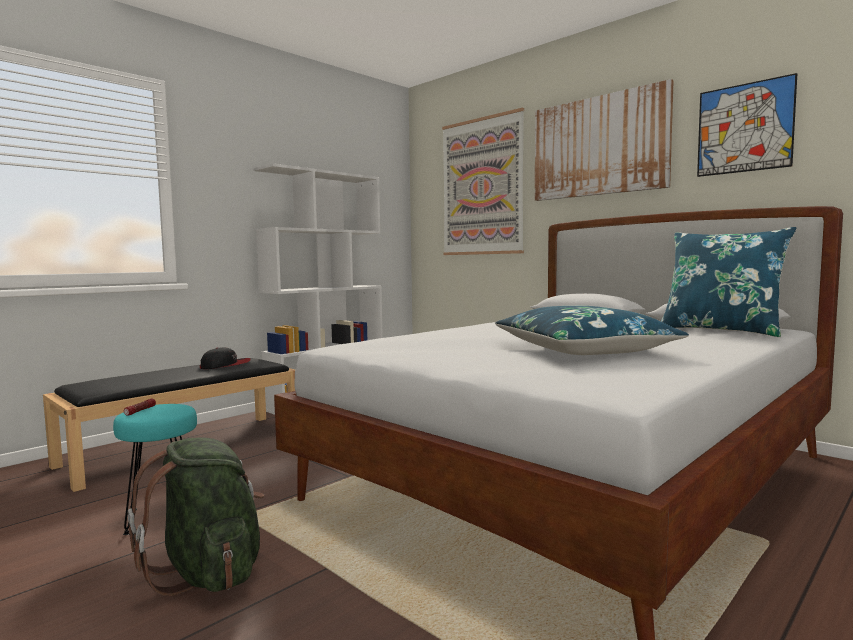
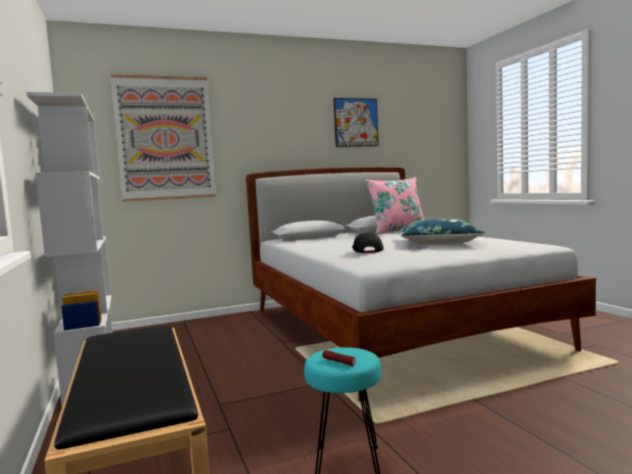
camera: 65 degrees left, 0 degrees up
green backpack [128,437,264,596] -> none
cap [200,347,251,369] -> cap moved to [352,233,383,253]
picture [535,79,674,201] -> none
blue pillow [661,227,796,337] -> pink pillow [365,177,425,235]

